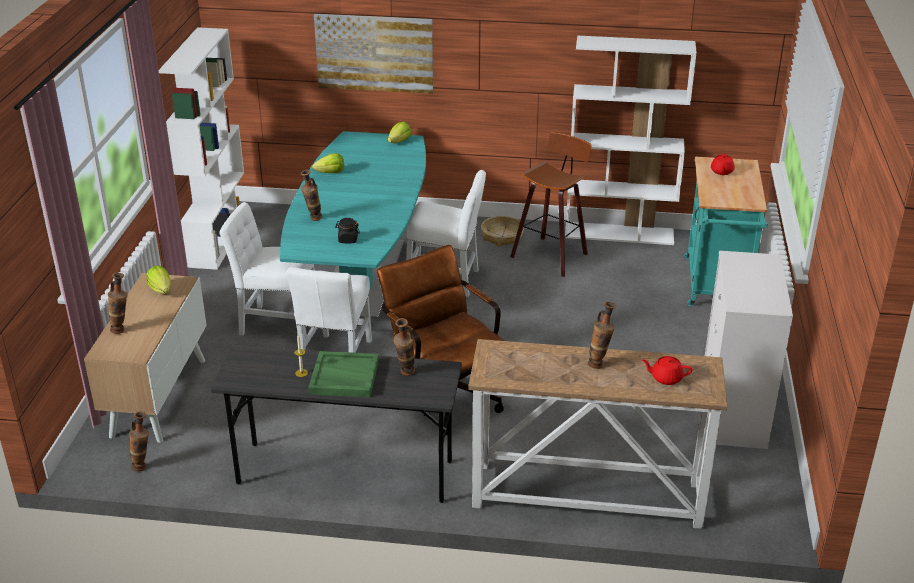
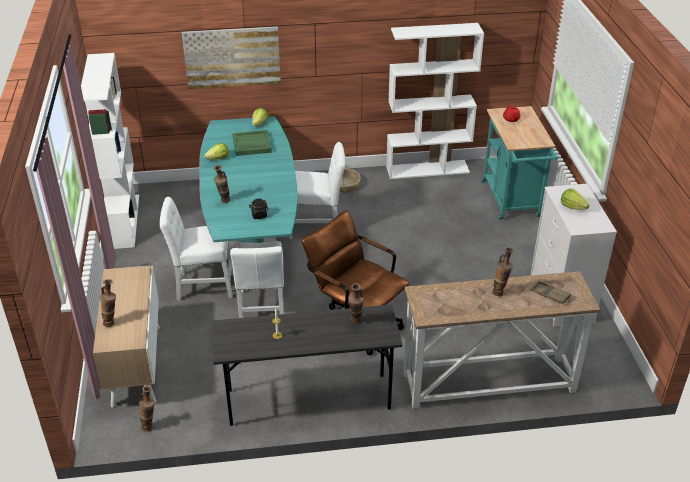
camera: 15 degrees left, 5 degrees up
lettuce [146,266,171,294] -> lettuce moved to [561,188,589,210]
green tray [308,351,379,397] -> green tray moved to [232,130,272,156]
stool [510,132,591,277] -> none
red teapot [642,356,693,385] -> brown tray [531,281,571,304]

